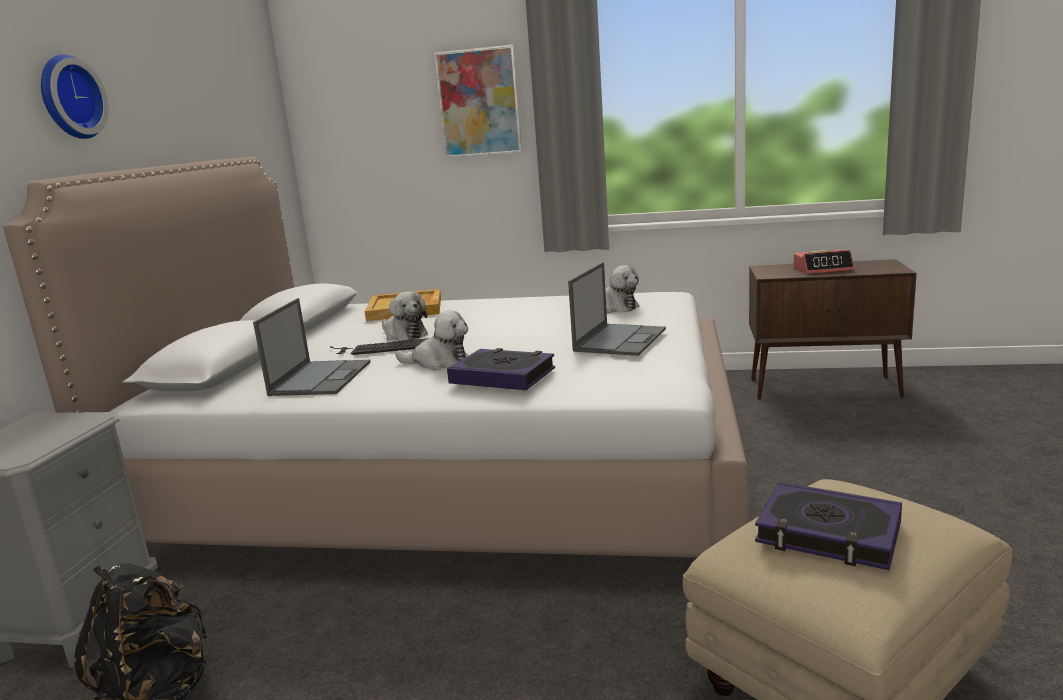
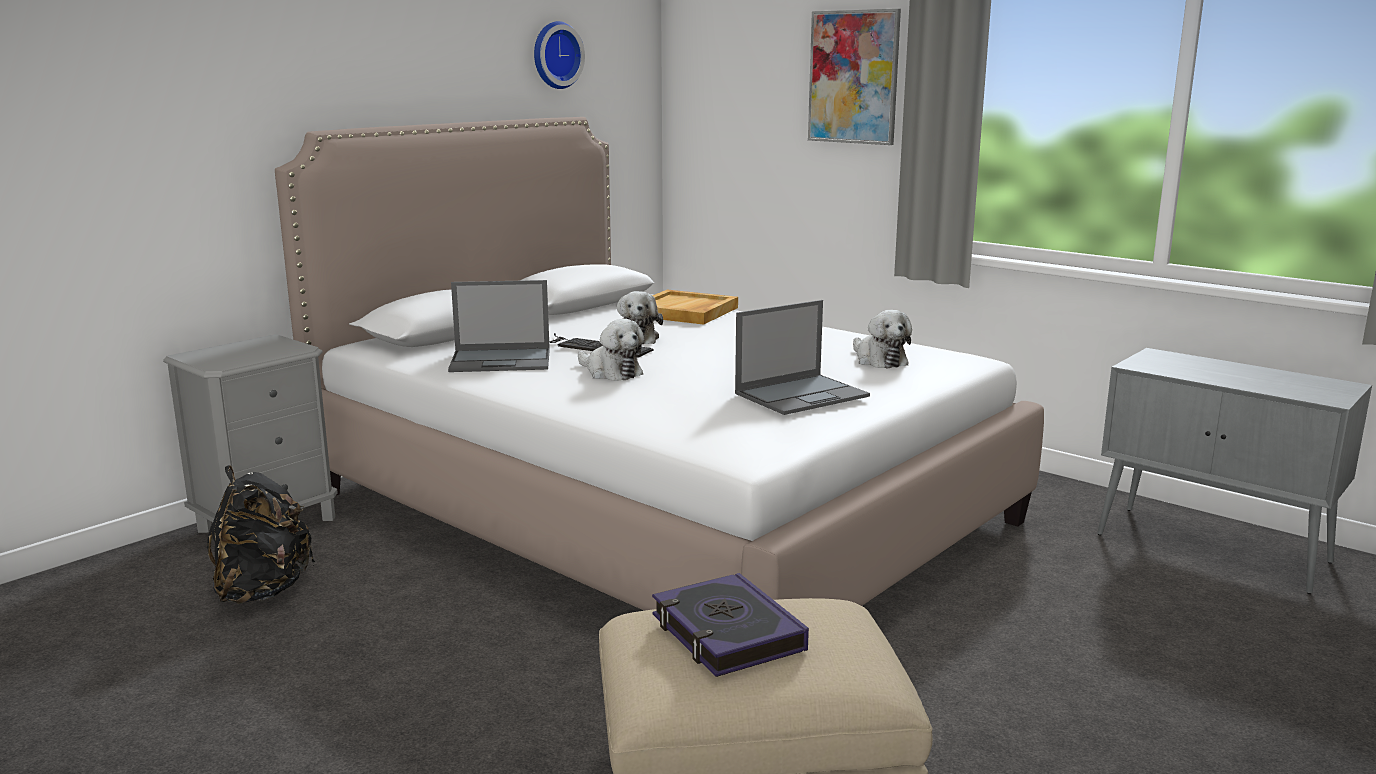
camera: 30 degrees right, 0 degrees up
wall clock [41,54,109,139] -> wall clock moved to [534,21,585,89]
laptop [253,298,371,396] -> laptop turned 45 degrees clockwise [448,280,550,372]
book [447,348,555,390] -> none
brown cabinet [749,259,917,400] -> grey cabinet [1097,348,1372,594]
alarm clock [794,249,854,274] -> none

